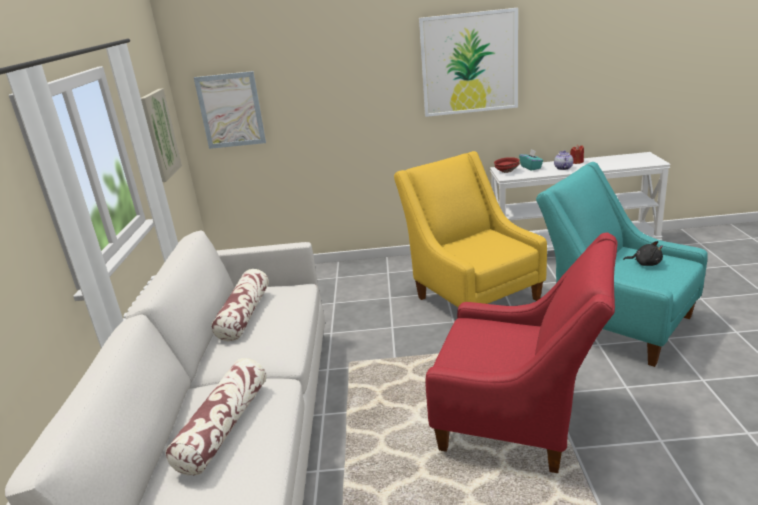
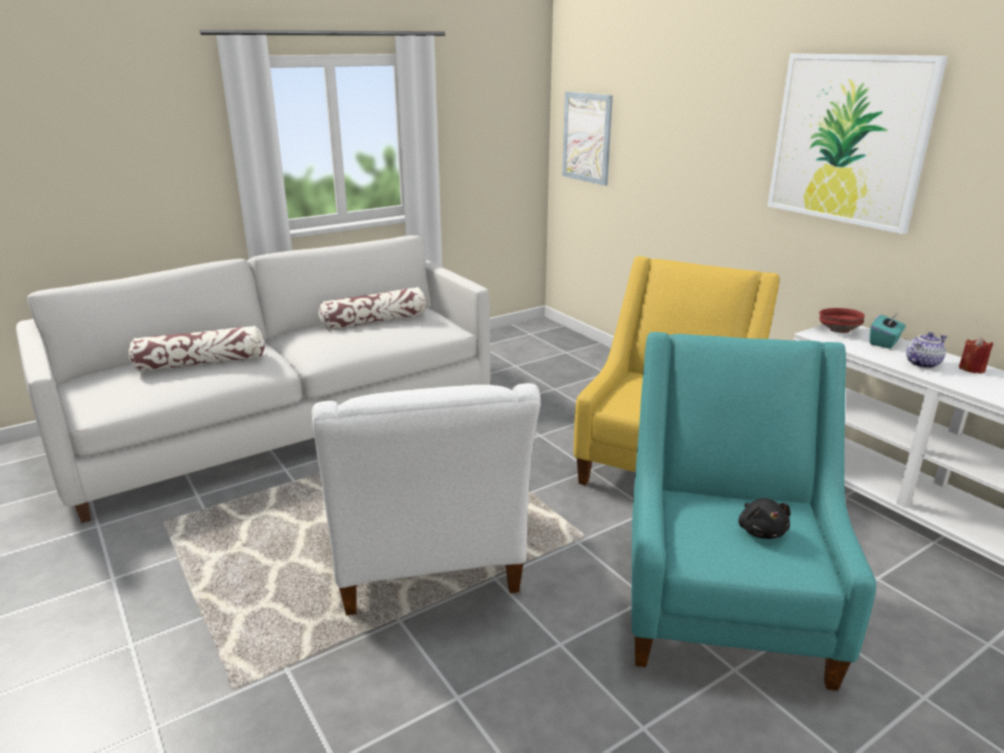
camera: 55 degrees right, 0 degrees up
picture [141,88,182,182] -> none
red armchair [425,233,618,473] -> white armchair [312,383,541,615]

